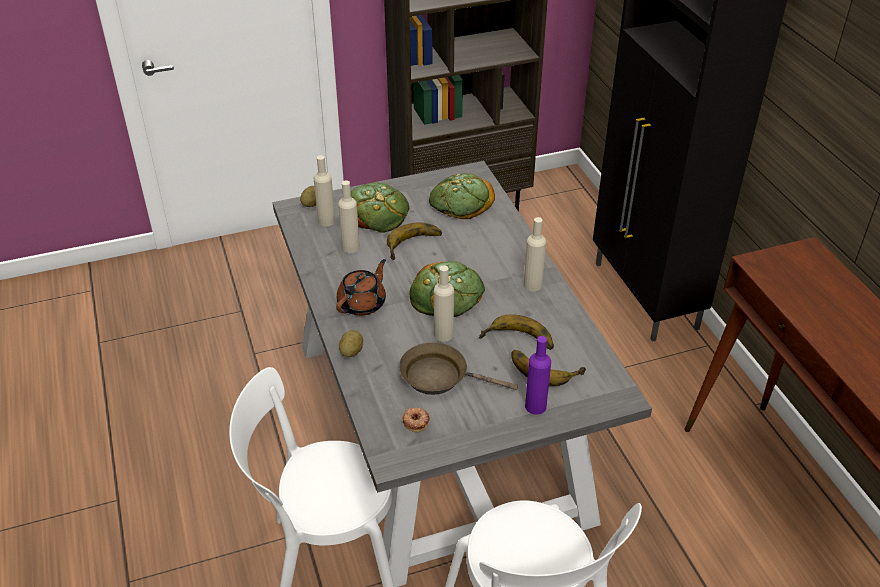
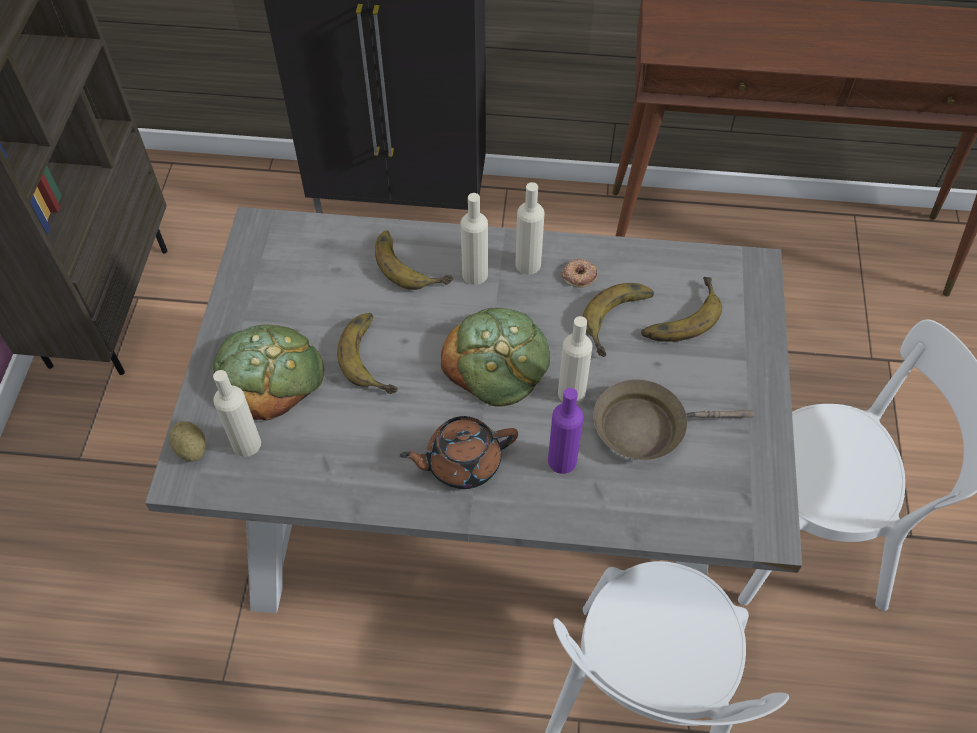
camera: 65 degrees left, 15 degrees up
brown teapot [336,259,386,316] -> brown teapot turned 75 degrees counterclockwise [400,416,518,489]
beige bottle [338,181,360,253] -> beige bottle moved to [461,193,488,285]
potato [339,330,363,357] -> none
brown frying pan [399,342,518,395] -> brown frying pan turned 45 degrees clockwise [593,379,754,460]
donut [402,407,430,432] -> donut moved to [562,259,597,288]
bread [429,173,495,219] -> none
purple bottle [525,336,551,415] -> purple bottle moved to [548,388,584,474]
none -> banana [375,230,453,290]

